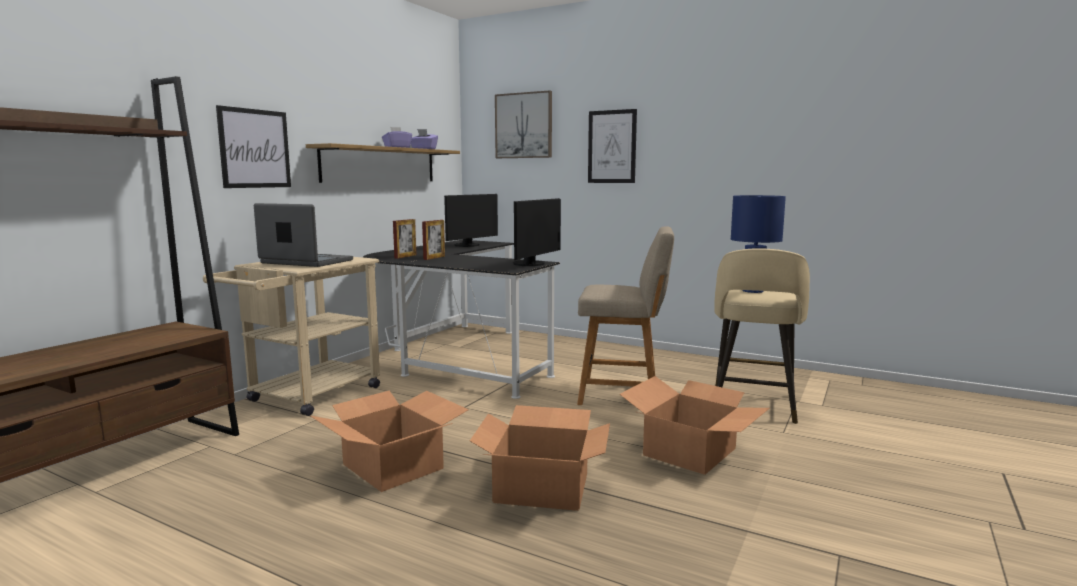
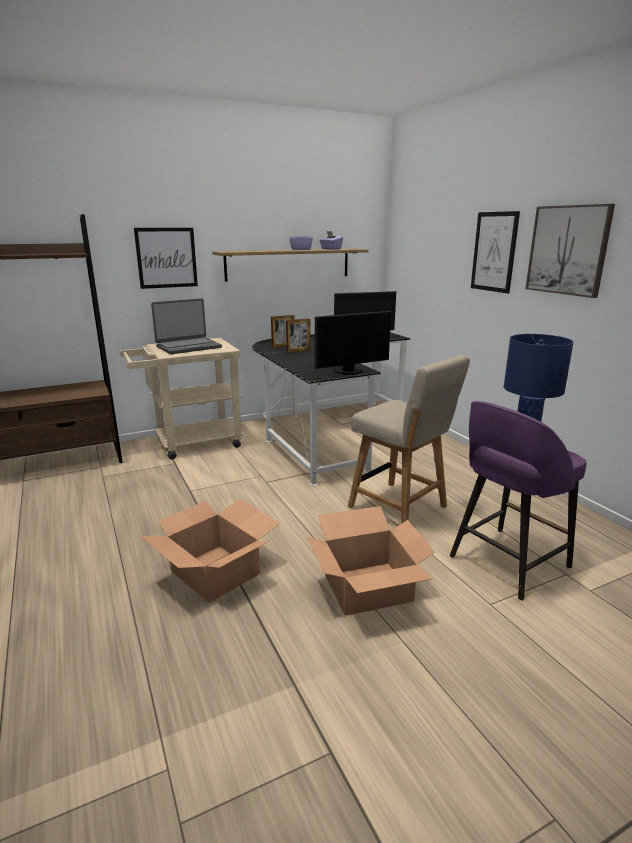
camera: 35 degrees right, 10 degrees up
laptop [254,203,353,267] -> laptop turned 90 degrees clockwise [151,298,222,354]
cardboard box [311,391,469,492] -> none
picture [495,90,552,158] -> picture moved to [525,204,615,298]
beige stool [714,249,810,424] -> purple stool [450,401,587,600]

